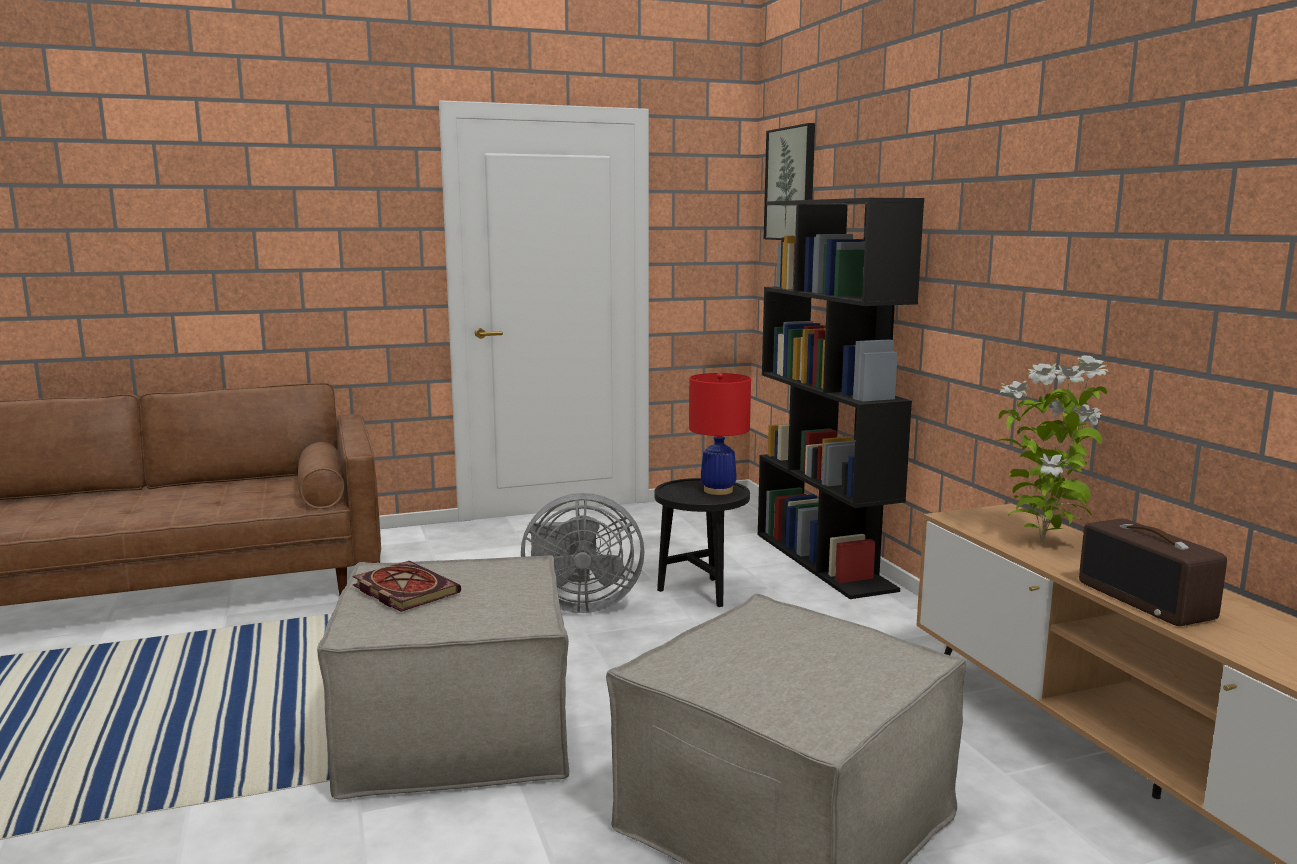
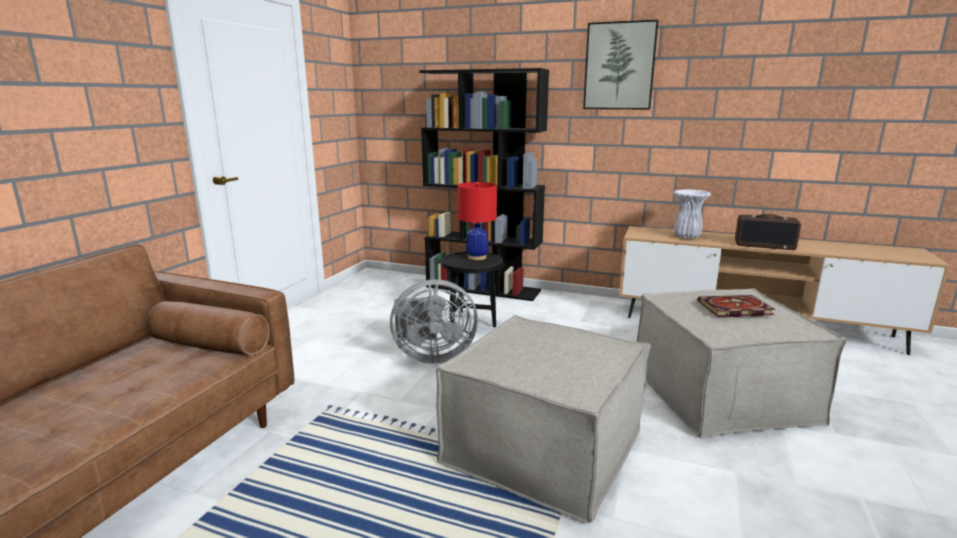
camera: 50 degrees left, 5 degrees up
book [352,561,461,612] -> book moved to [698,295,775,317]
grey fan [521,493,644,613] -> grey fan turned 45 degrees clockwise [390,279,478,363]
picture [764,123,815,240] -> picture moved to [583,20,658,109]
potted plant [997,355,1109,545] -> white vase [674,189,711,239]

